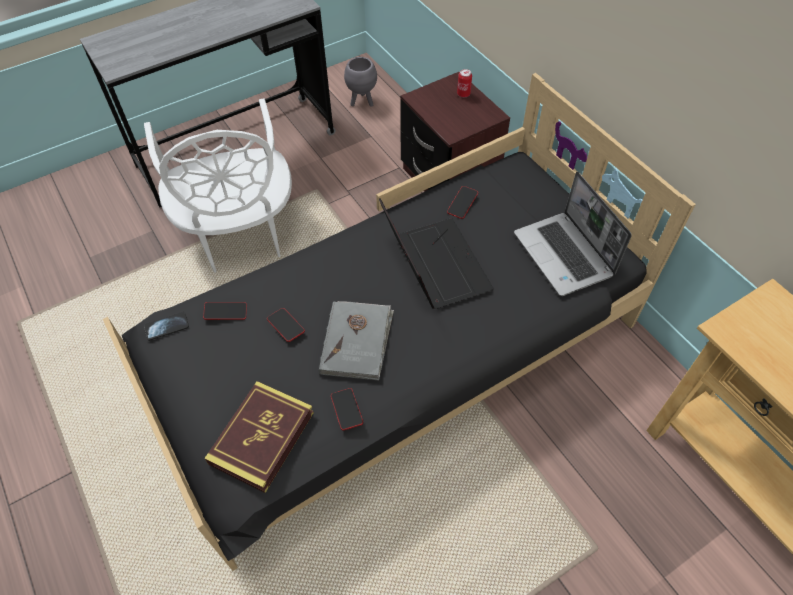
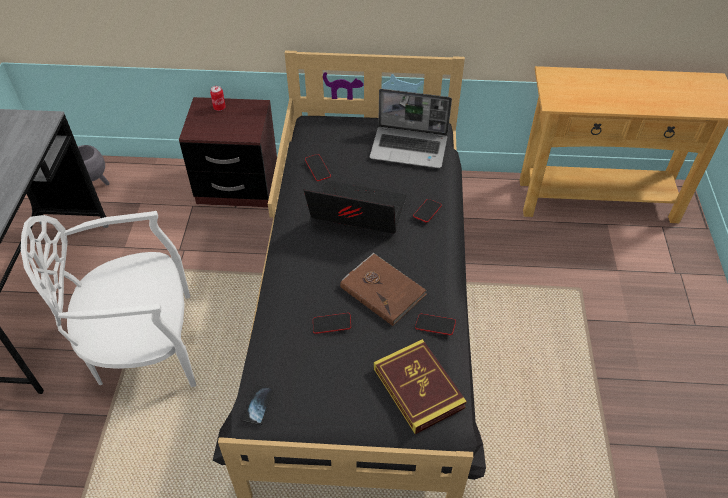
camera: 55 degrees left, 5 degrees down
white chair [144,98,292,273] -> white chair turned 150 degrees clockwise [21,211,196,387]
phone [203,302,247,320] -> phone moved to [413,199,442,223]
grey book [319,301,394,381] -> brown book [340,253,427,326]

